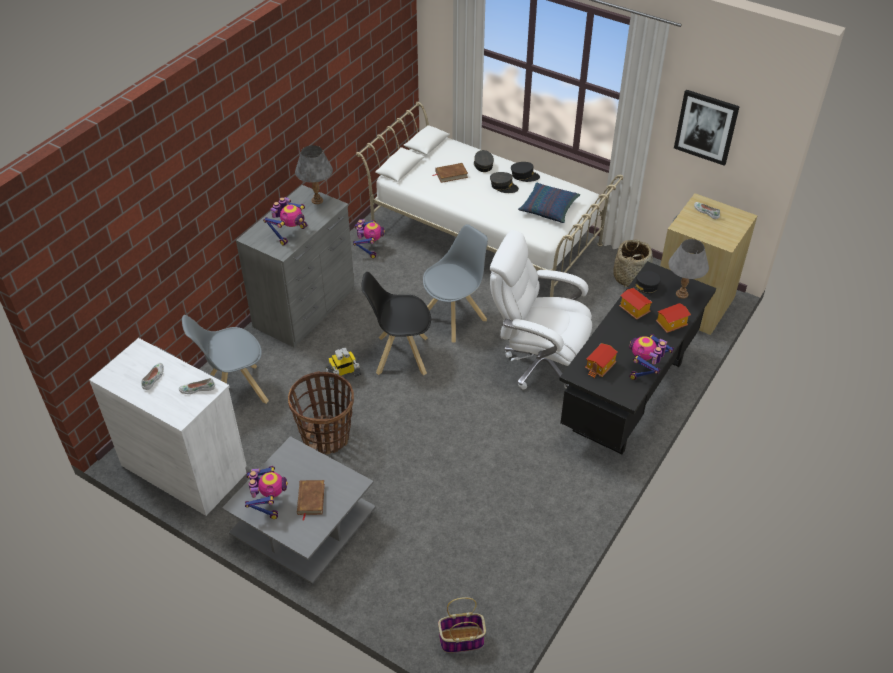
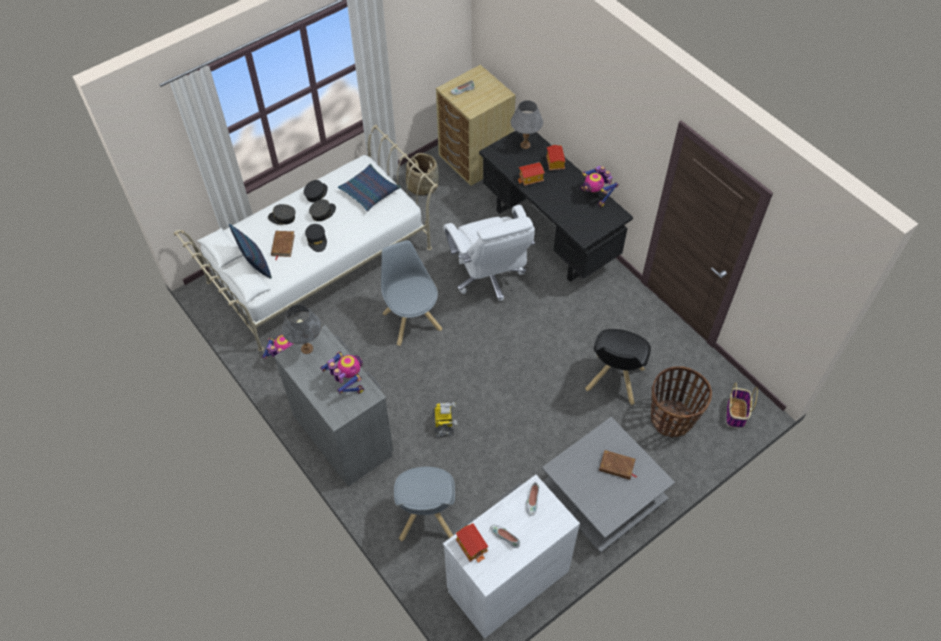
camera: 70 degrees left, 10 degrees up
toy robot [245,466,288,519] -> none
basket [288,371,354,454] -> basket moved to [651,366,712,437]
black chair [362,272,431,375] -> black chair moved to [585,329,651,405]
white office chair [490,230,592,390] -> white office chair turned 60 degrees counterclockwise [444,205,535,301]
toy house [585,343,618,378] -> toy house moved to [455,523,489,562]
black cap [632,271,661,297] -> black cap moved to [305,224,327,252]
picture [674,90,740,166] -> none
none -> blue pillow [229,224,272,278]

